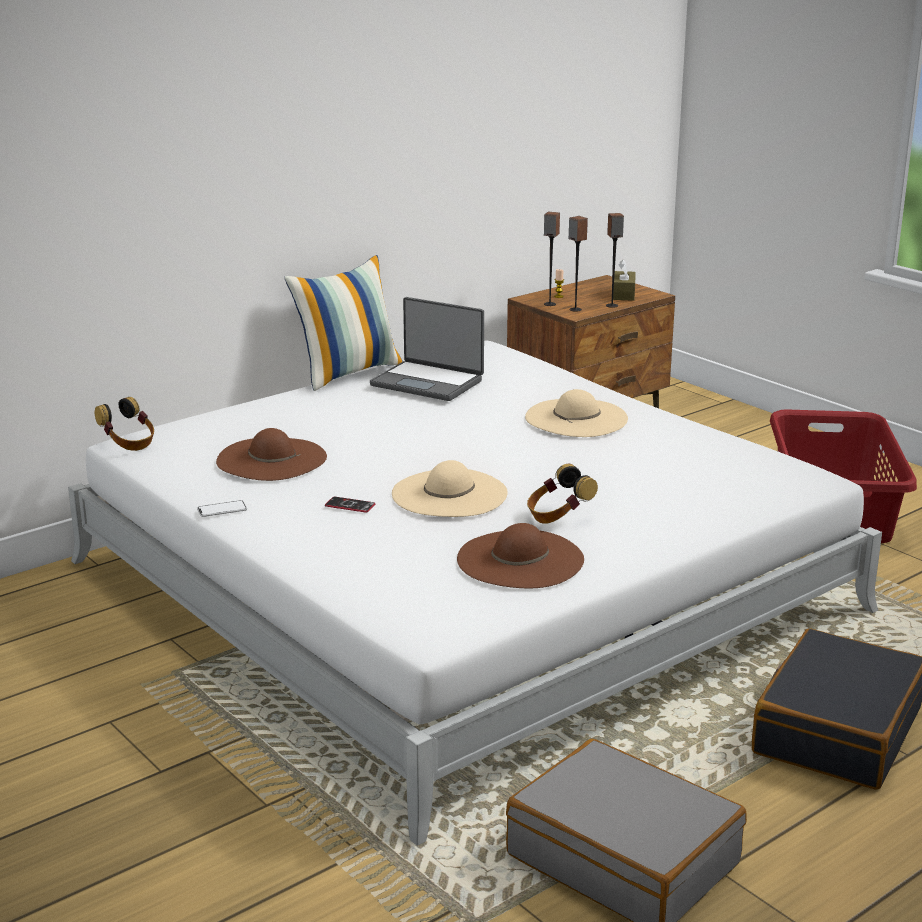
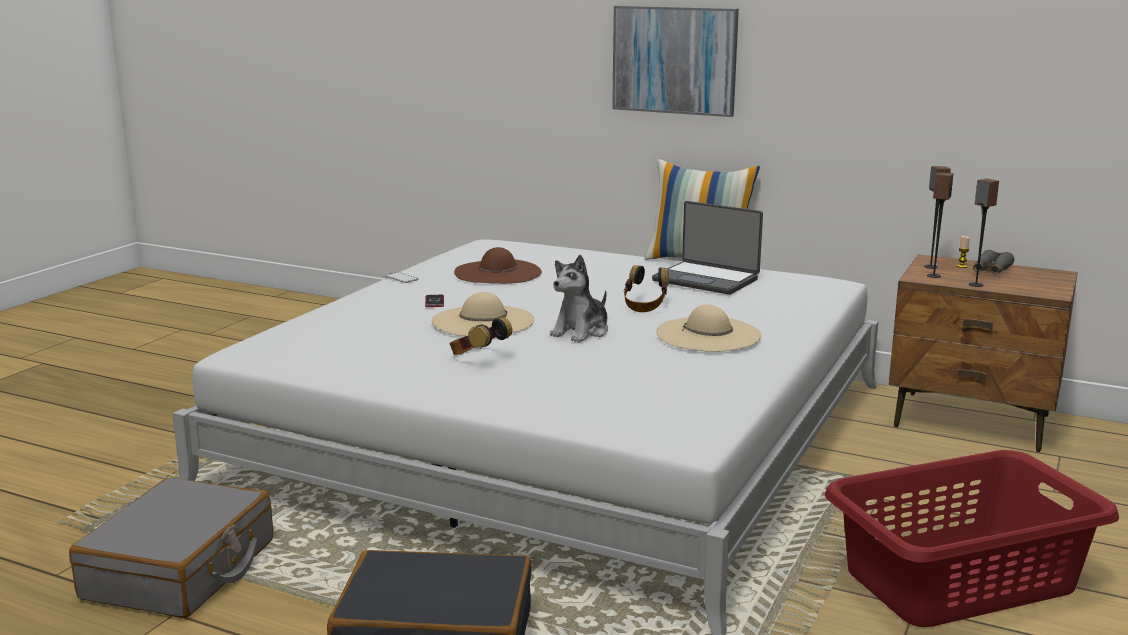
camera: 65 degrees right, 5 degrees down
headphones [95,397,154,451] -> headphones moved to [624,265,669,312]
laptop [370,297,484,401] -> laptop turned 60 degrees counterclockwise [652,201,763,295]
brown hat [457,523,584,588] -> none
brown tissue box [613,260,636,301] -> none
none -> plush toy [550,255,608,343]
none -> picture [612,6,739,117]
none -> grey binoculars [973,250,1015,274]

